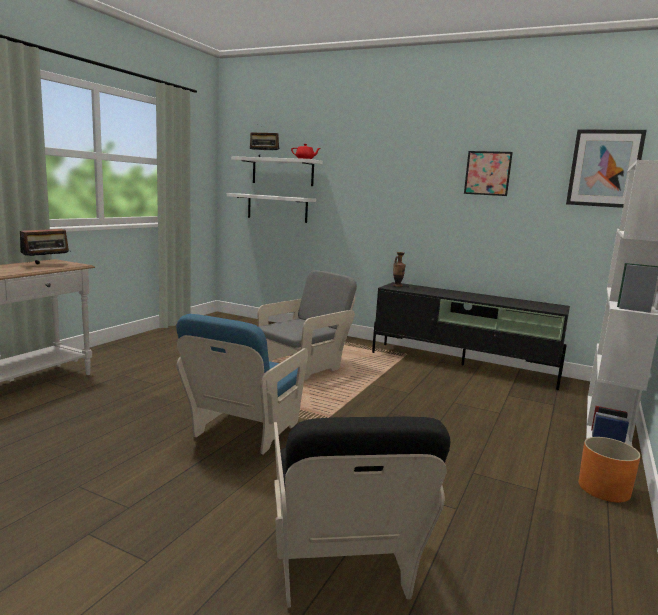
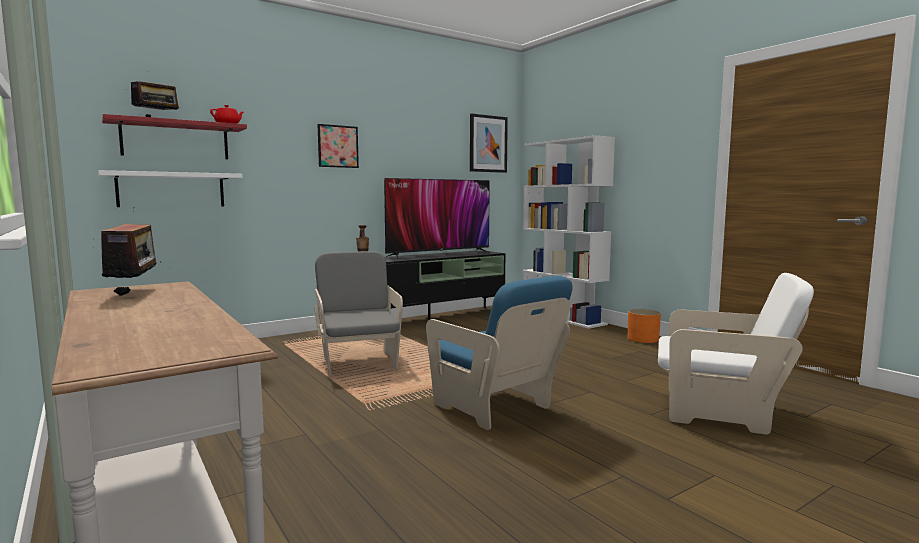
camera: 60 degrees left, 5 degrees down
white shelf [231,156,323,186] -> red shelf [102,114,247,159]
black armchair [274,416,450,608] -> white armchair [658,273,814,435]
picture [464,151,513,196] -> picture moved to [317,124,359,168]
none -> television [384,178,490,260]

